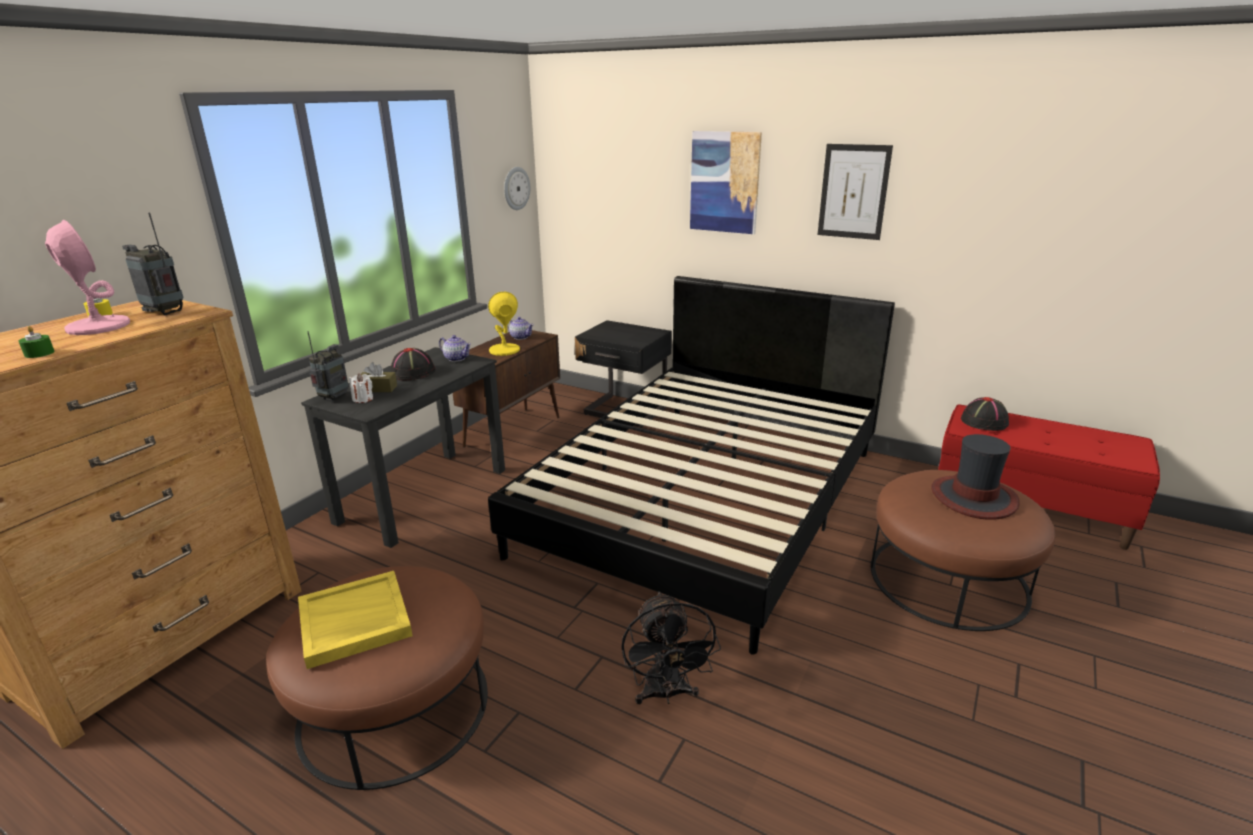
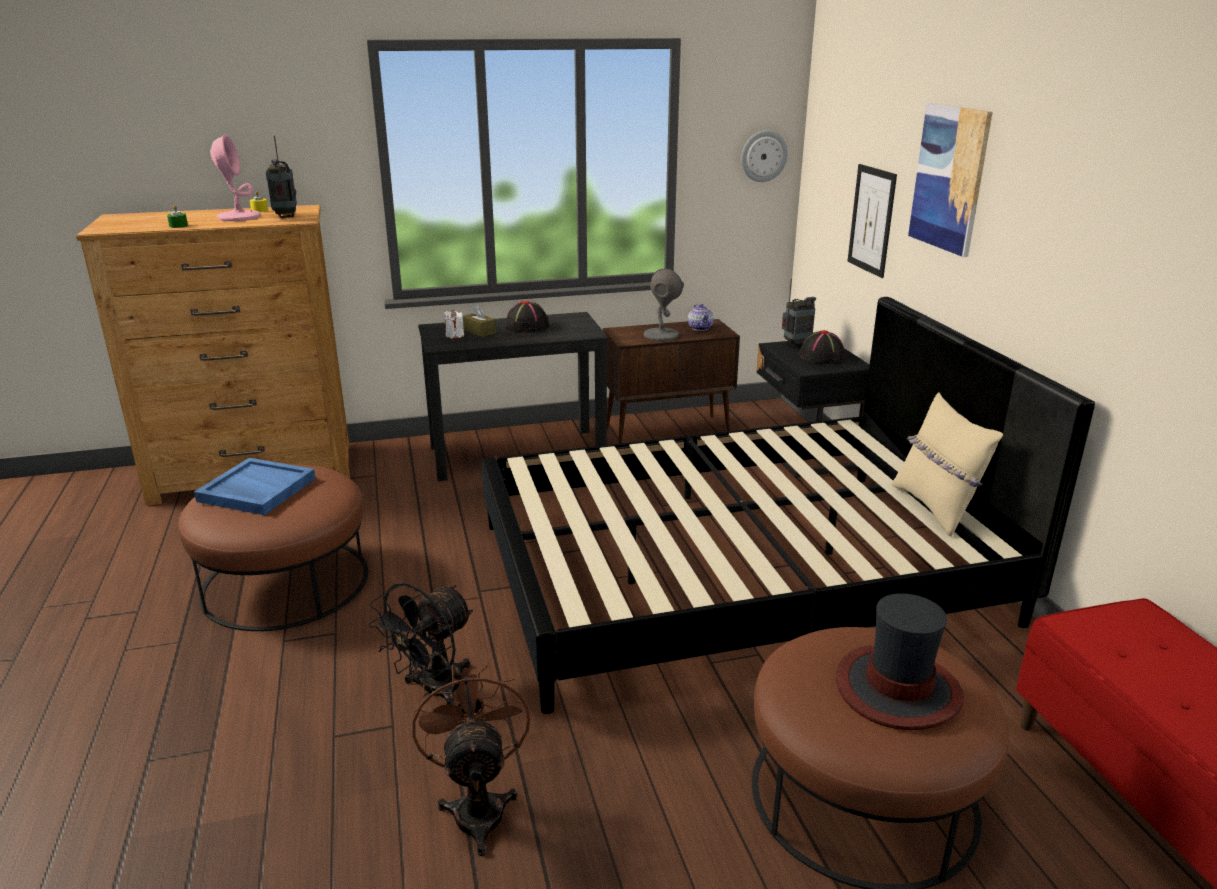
camera: 45 degrees right, 0 degrees up
yellow tray [298,571,413,669] -> blue tray [194,458,316,515]
radio [307,331,349,402] -> radio moved to [782,279,816,347]
teapot [439,335,471,362] -> none
yellow table lamp [488,292,520,356] -> grey table lamp [644,268,683,341]
picture [818,144,893,240] -> picture moved to [847,164,897,278]
black hat [961,397,1009,431] -> black hat moved to [799,330,845,364]
none -> brown fan [412,664,530,856]
none -> beige pillow [892,392,1003,537]

